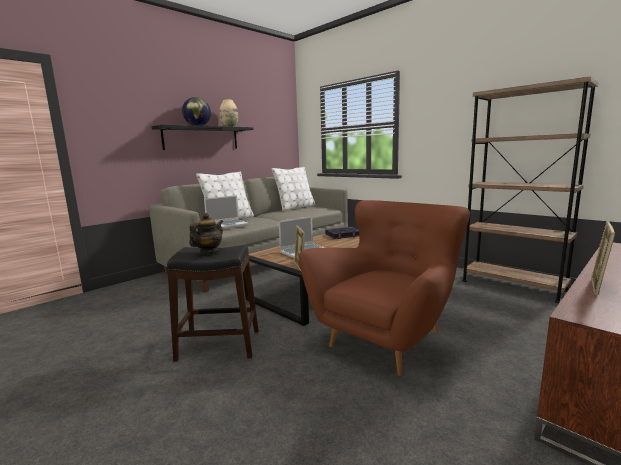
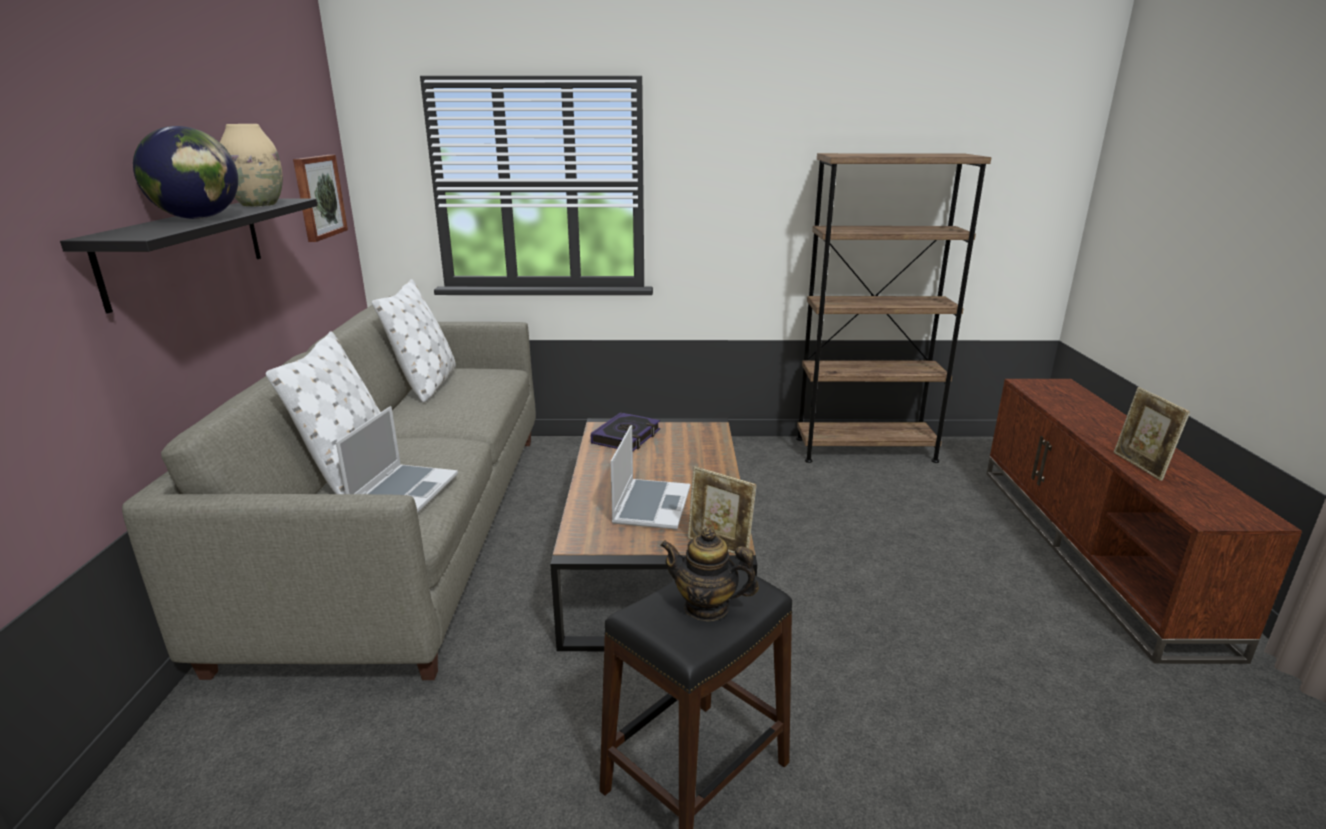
camera: 45 degrees left, 10 degrees up
teapot [189,213,223,254] -> teapot turned 60 degrees counterclockwise [660,528,759,621]
brown armchair [299,200,470,376] -> none
none -> picture [293,155,348,242]

